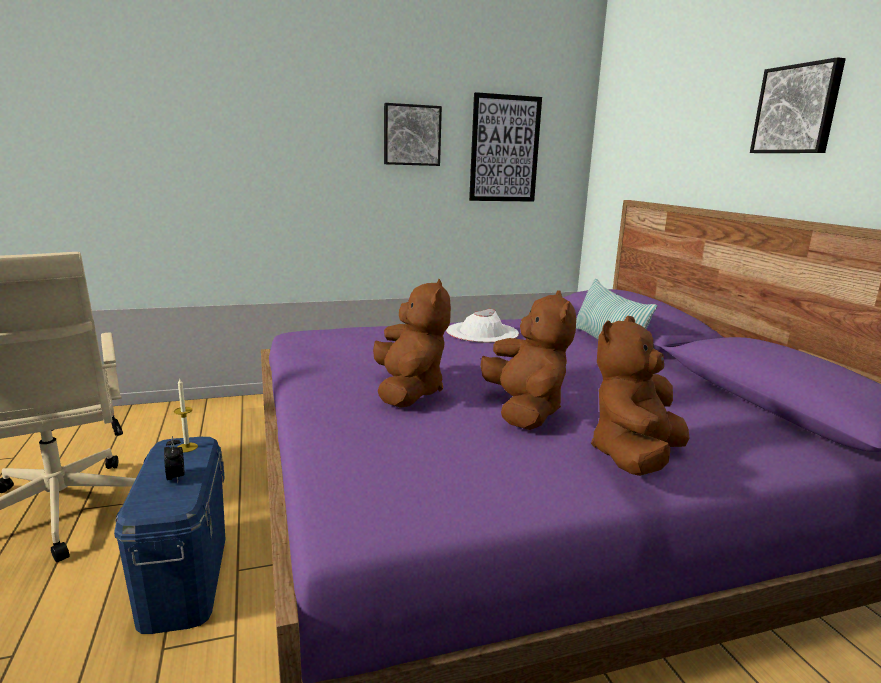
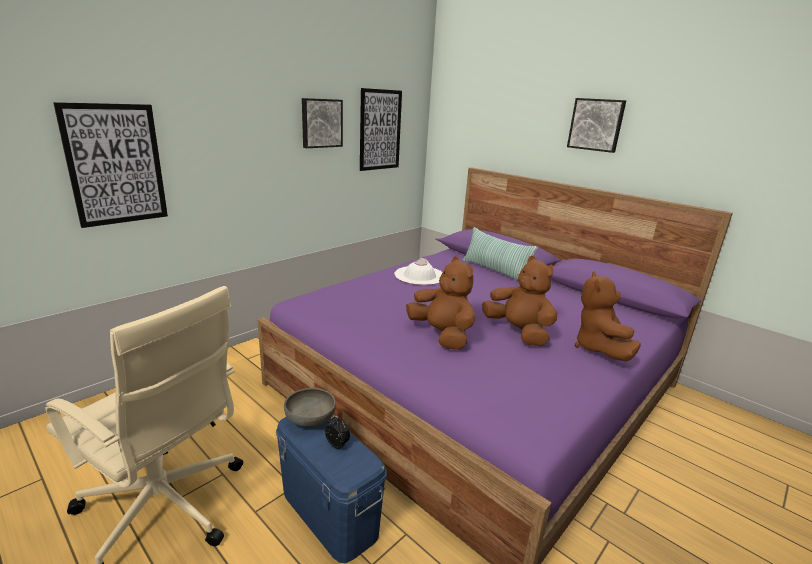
camera: 30 degrees left, 5 degrees up
candle [174,379,198,452] -> grey bowl [284,388,336,427]
none -> picture [53,102,168,228]

